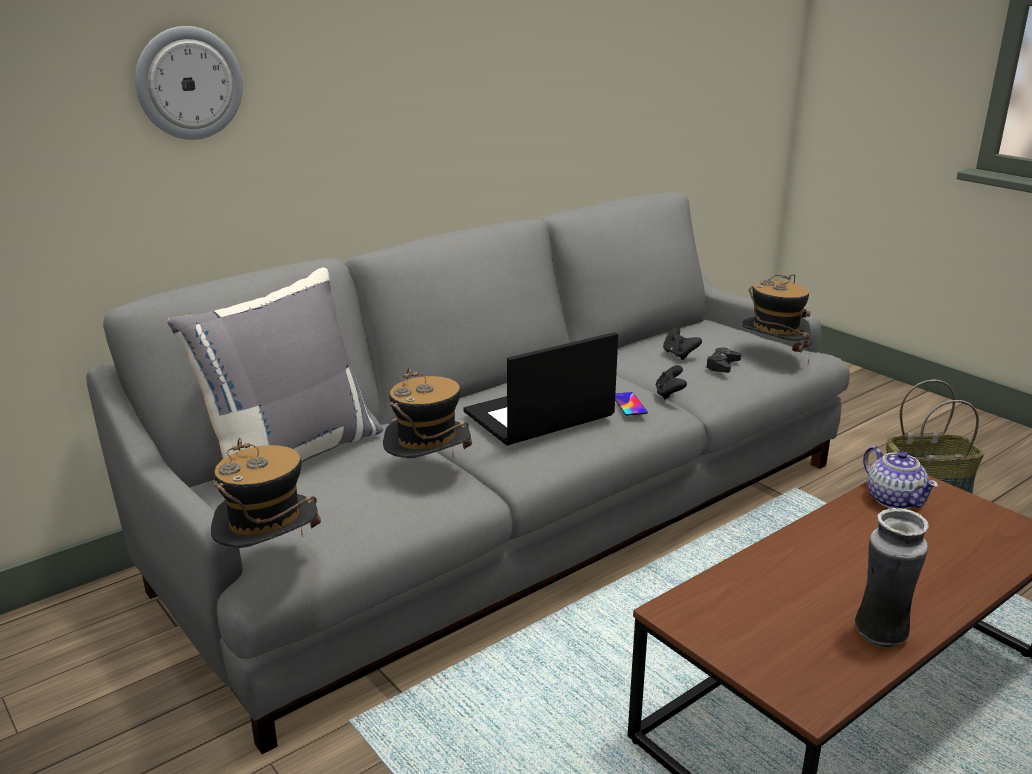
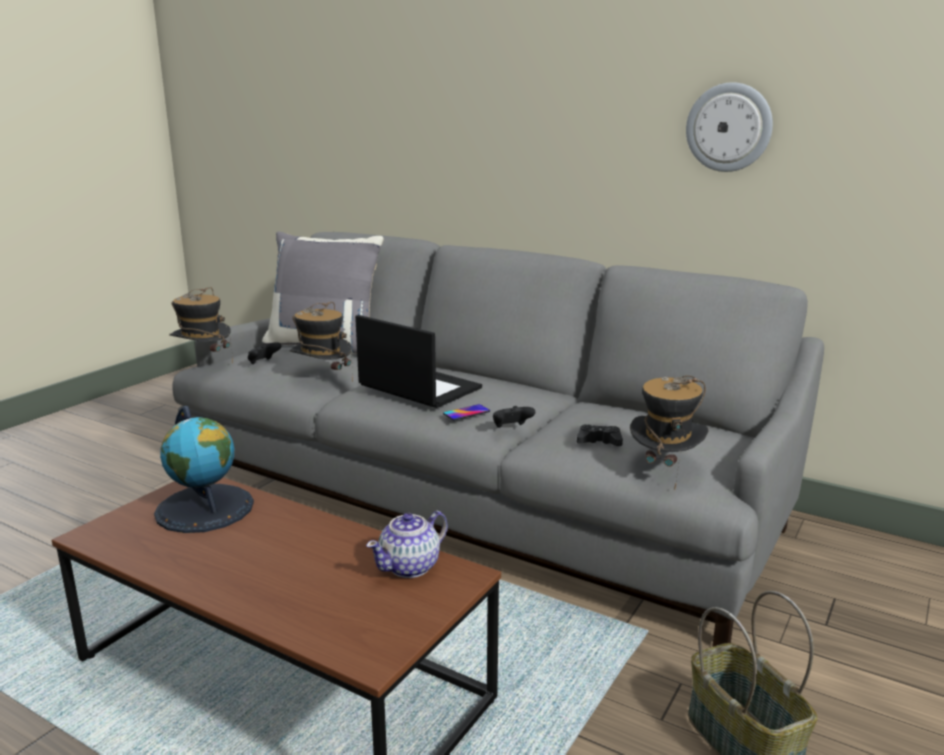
camera: 70 degrees right, 5 degrees down
wall clock [135,26,243,140] -> wall clock moved to [686,82,773,172]
black game controller [663,327,702,360] -> black game controller moved to [248,342,281,364]
vase [855,508,929,648] -> none
none -> globe [154,406,254,533]

